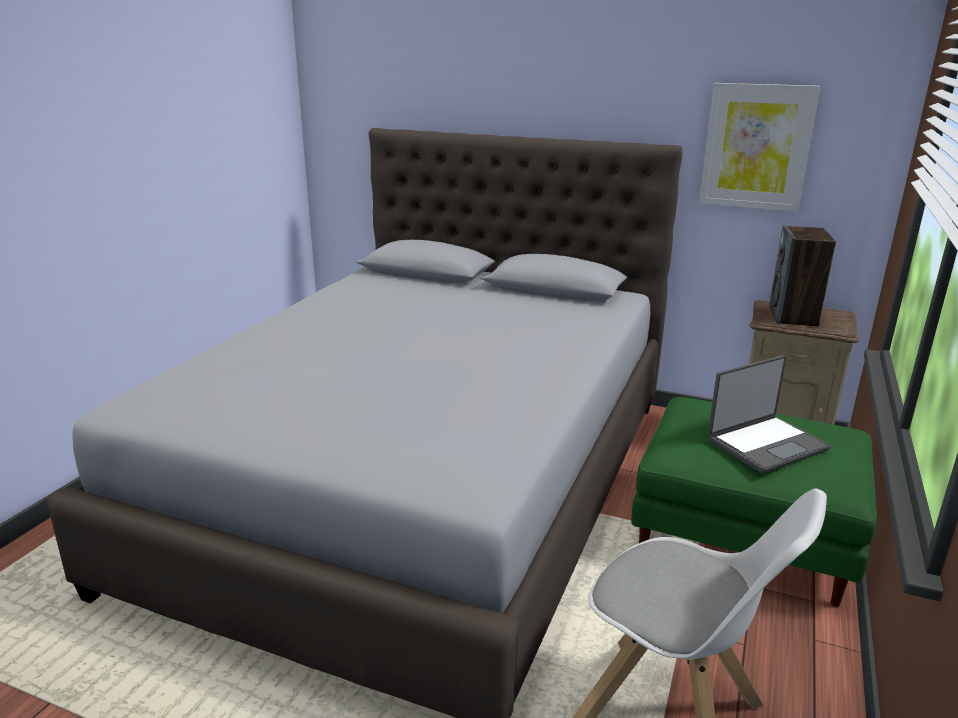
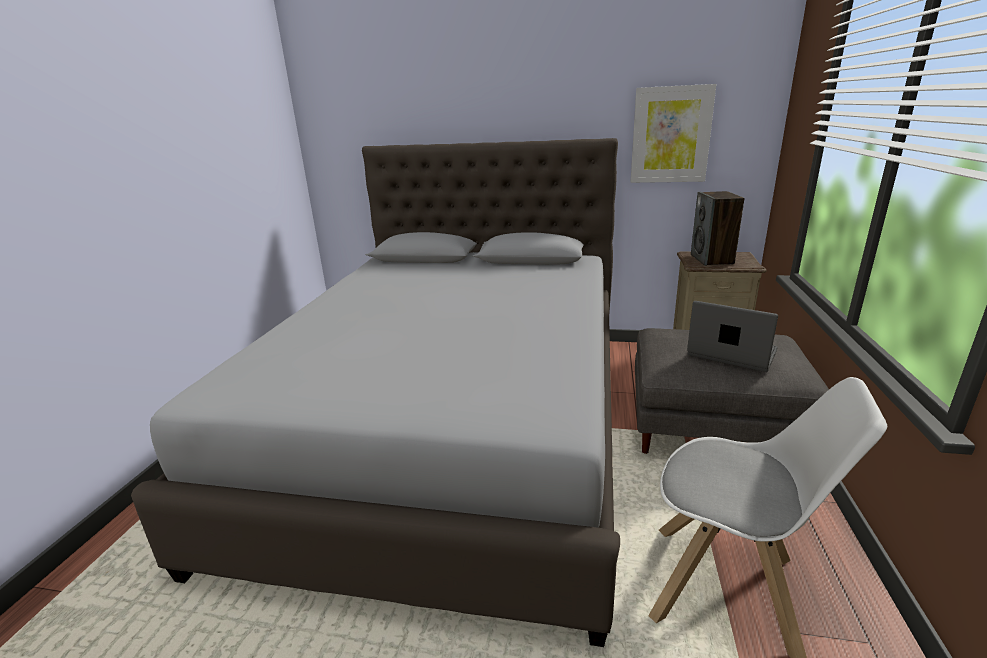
camera: 10 degrees left, 0 degrees up
green ottoman [631,397,877,607] -> grey ottoman [635,328,829,454]
laptop [708,355,831,474] -> laptop turned 105 degrees counterclockwise [687,301,778,372]

